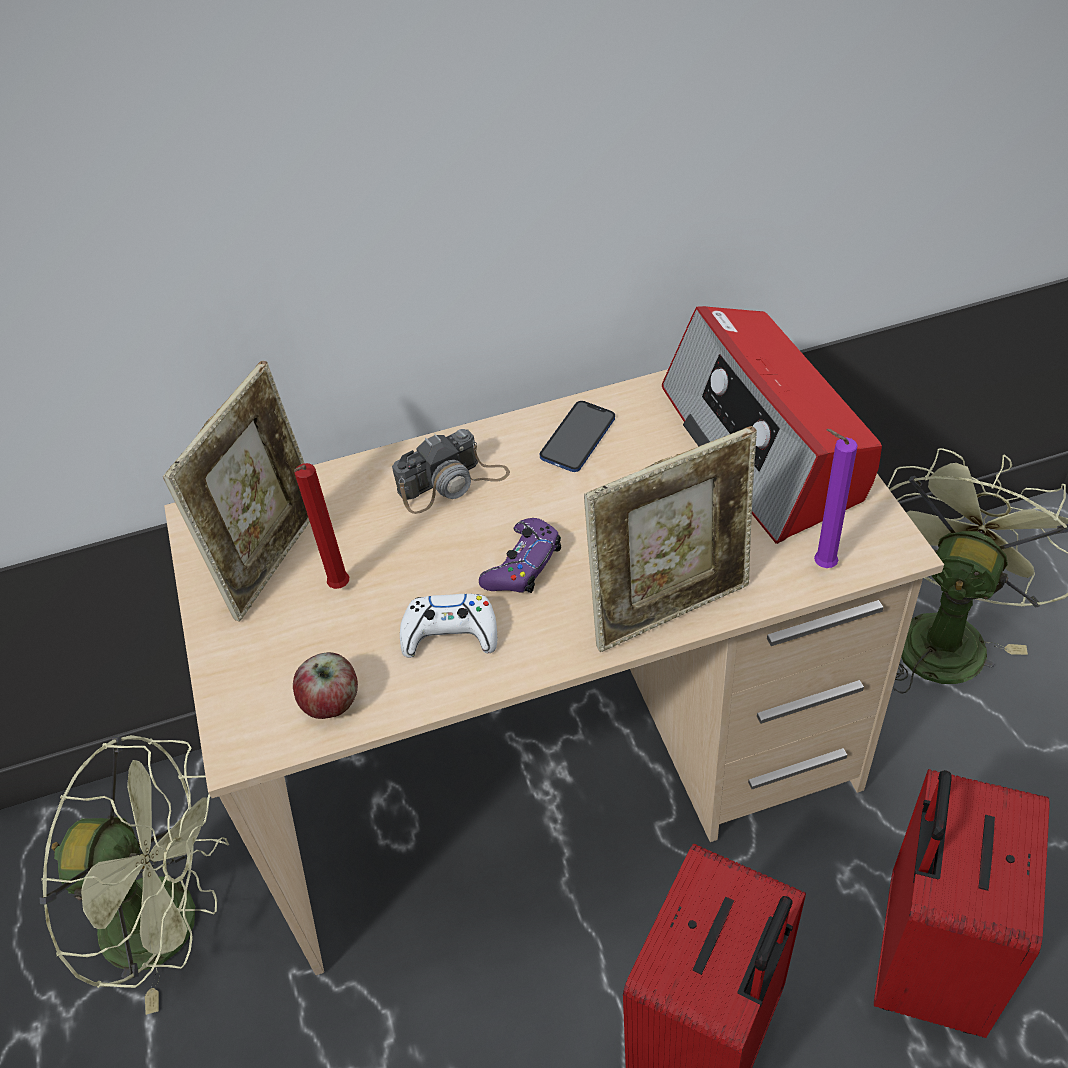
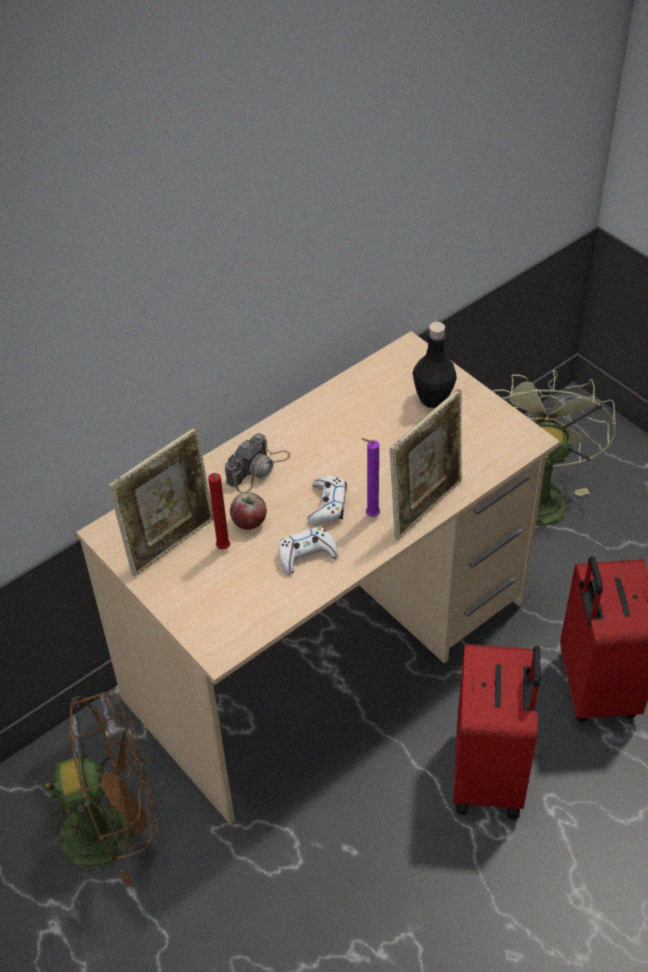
camera: 25 degrees left, 0 degrees up
green fan [40,735,229,1015] -> brown fan [38,691,158,887]
picture frame [163,361,310,622] -> picture frame turned 45 degrees clockwise [108,427,214,577]
apple [293,652,358,719] -> apple moved to [230,492,267,530]
purple game controller [479,518,561,593] -> white game controller [308,475,347,525]
phone [540,401,615,472] -> none
radio [662,306,882,544] -> black bottle [413,322,457,408]
purple candle [814,429,858,568] -> purple candle moved to [361,438,380,517]

